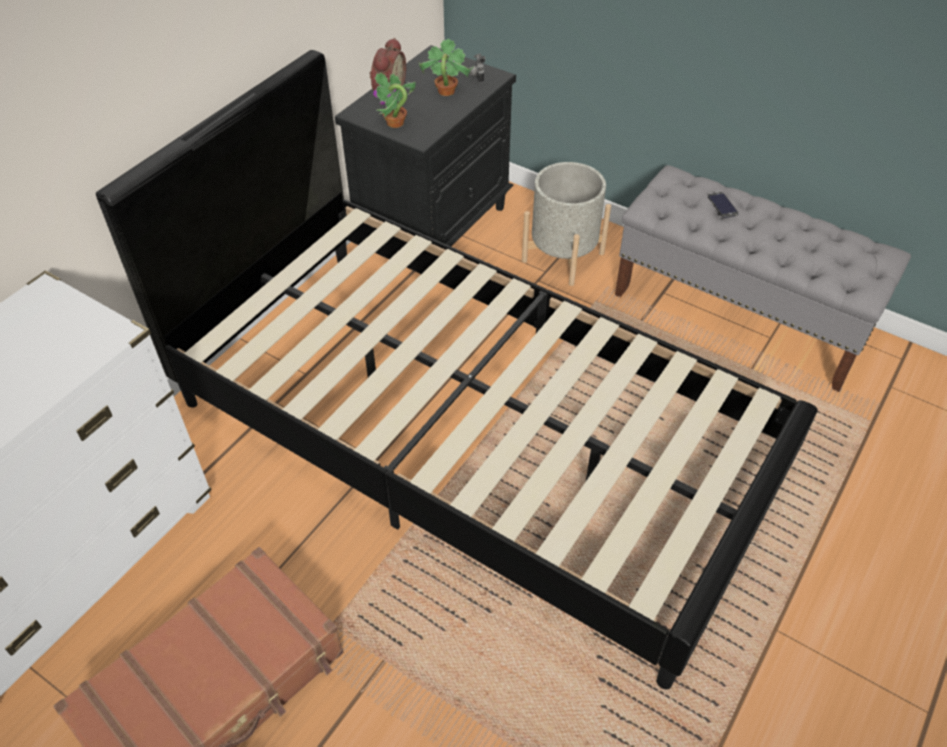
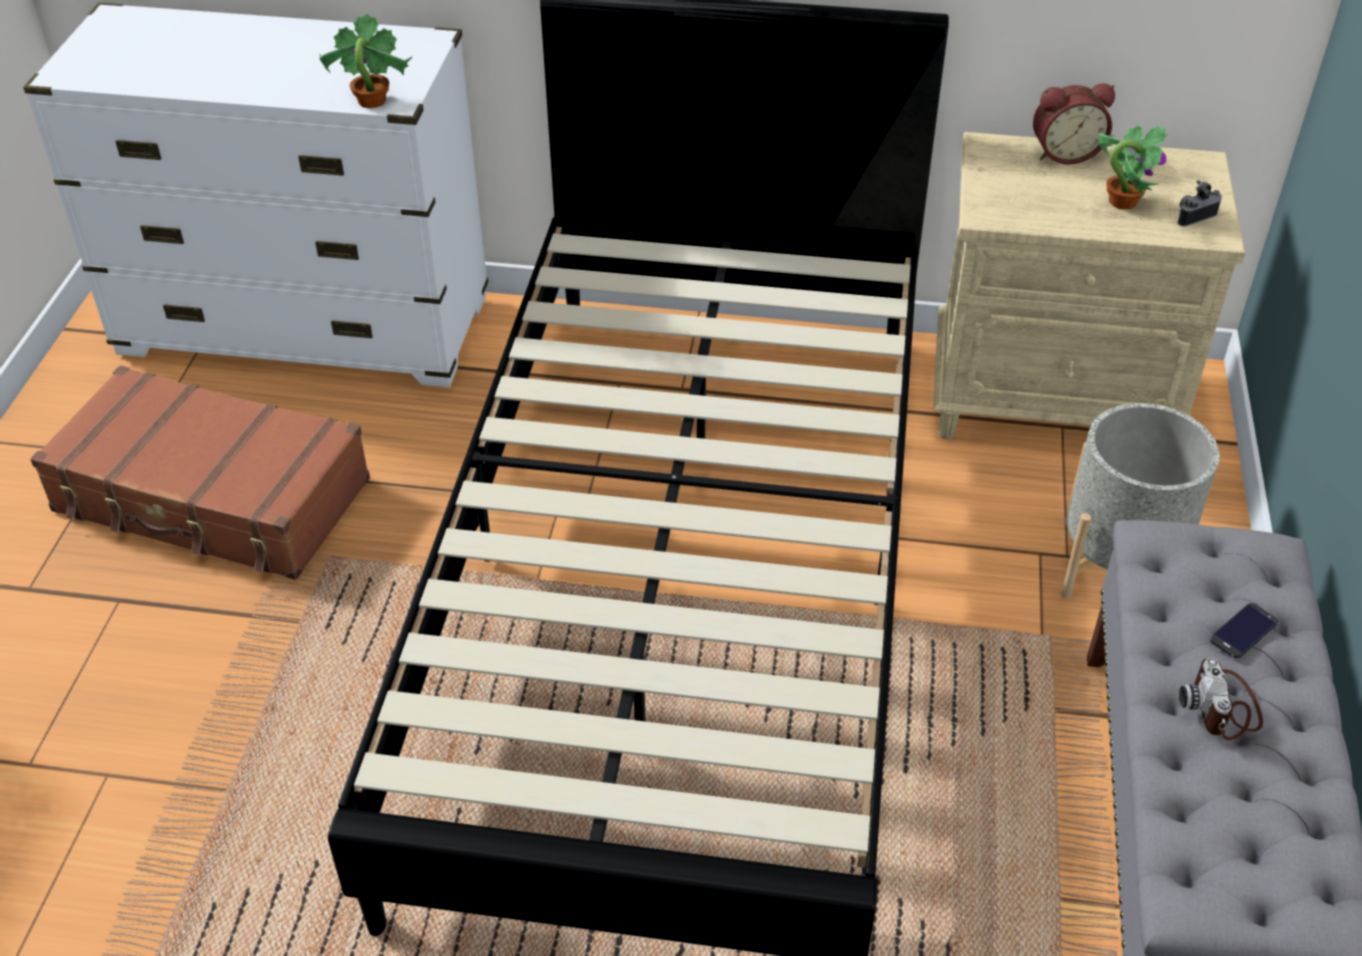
camera: 65 degrees right, 5 degrees down
black nightstand [335,45,516,246] -> beige nightstand [933,132,1245,439]
potted plant [373,73,416,128] -> potted plant moved to [319,13,413,108]
none -> camera [1179,658,1263,740]

